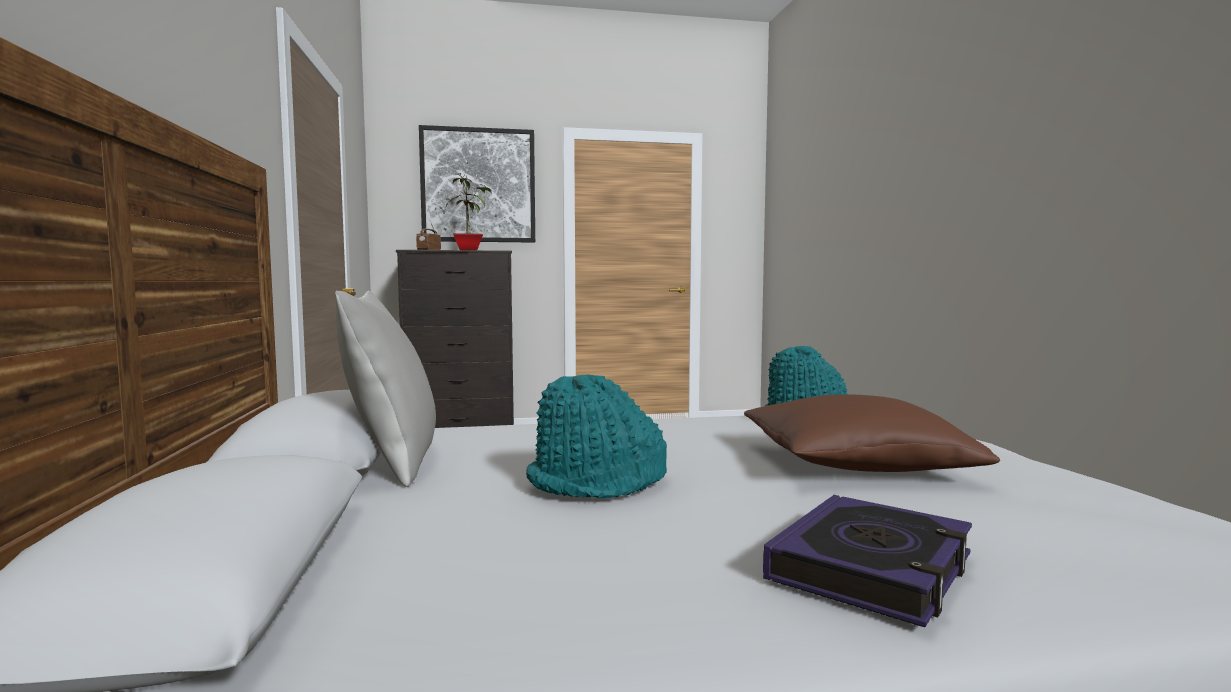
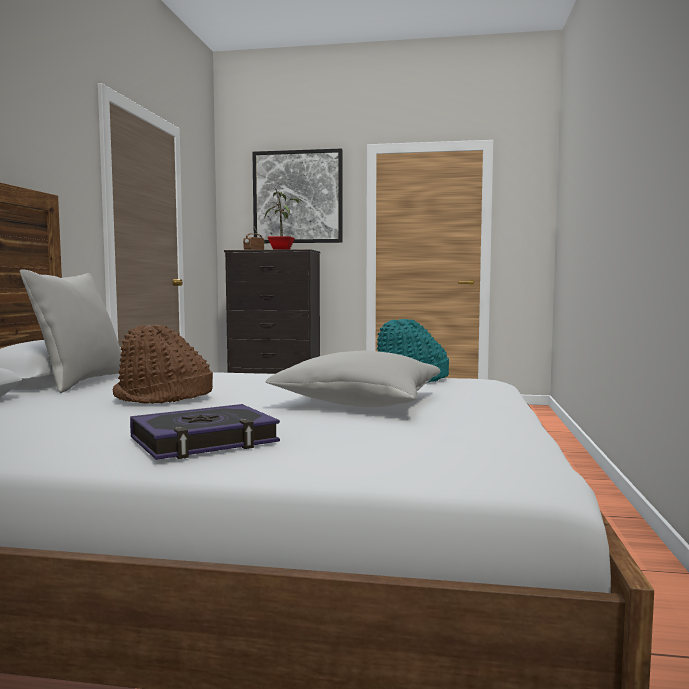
camera: 20 degrees right, 0 degrees up
turquoise hat [526,375,667,498] -> brown hat [112,325,213,404]
brown pillow [744,394,1000,472] -> grey pillow [265,351,440,407]

